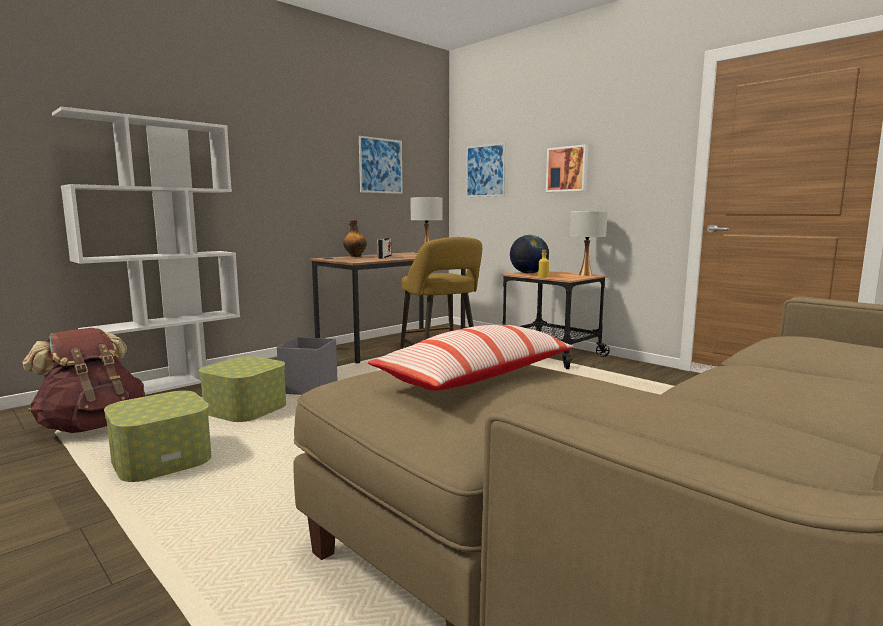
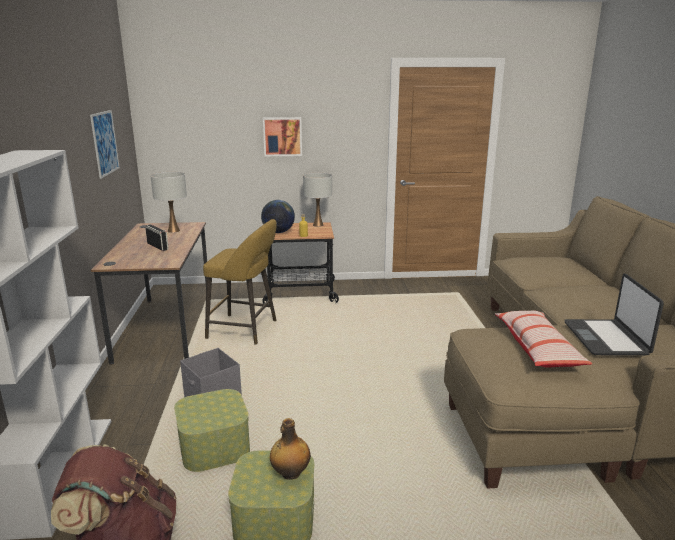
camera: 50 degrees left, 10 degrees up
bottle [343,219,367,257] -> bottle moved to [270,418,311,480]
picture [466,142,506,197] -> none
none -> laptop [564,274,664,356]

